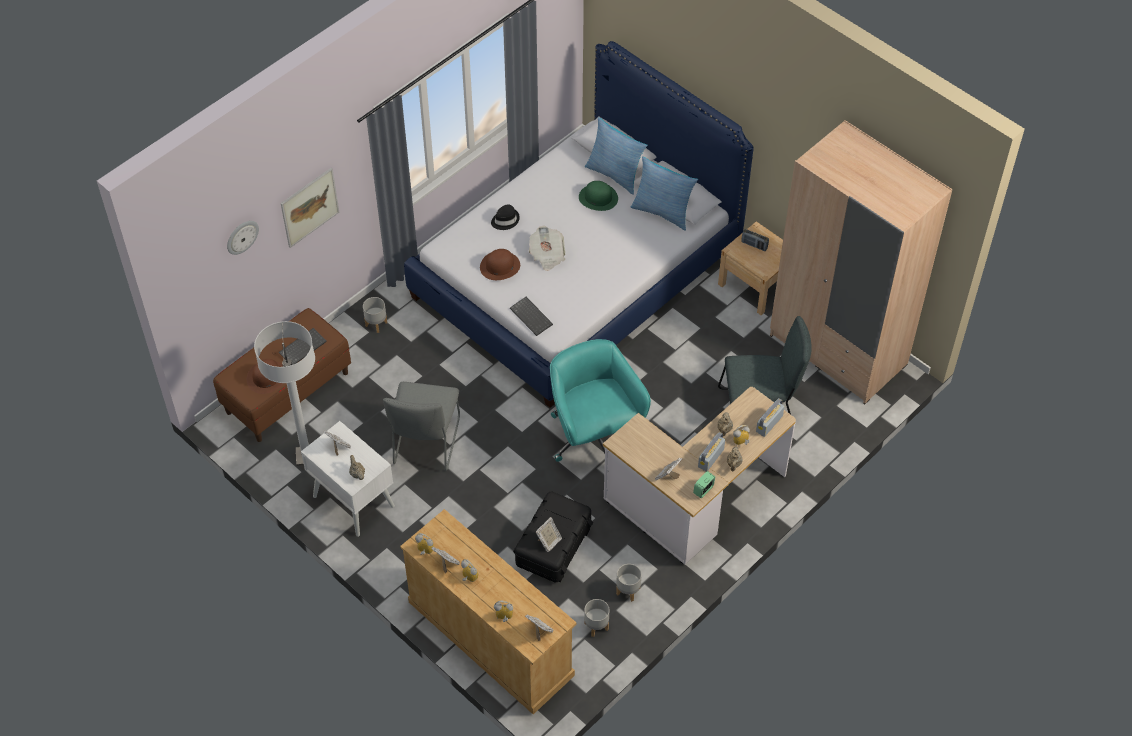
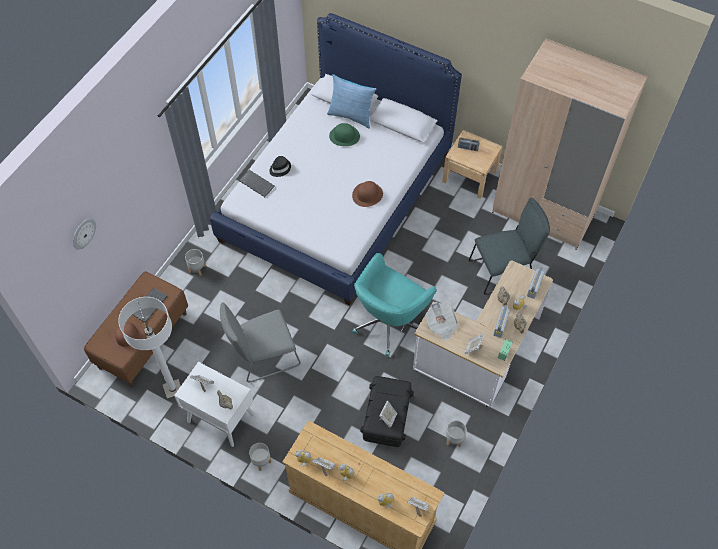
camera: 15 degrees left, 5 degrees up
picture [281,168,339,248] -> none
grey chair [383,382,460,471] -> grey chair turned 75 degrees clockwise [220,302,301,382]
brown hat [480,249,520,280] -> brown hat moved to [352,181,383,207]
keyboard [510,297,553,336] -> keyboard moved to [239,170,275,197]
newspaper [529,226,566,271] -> newspaper moved to [426,302,459,341]
turquoise office chair [550,339,651,462] -> turquoise office chair turned 105 degrees counterclockwise [352,253,437,357]
grey planter [584,599,609,637] -> grey planter moved to [249,443,271,471]
pillow [631,156,698,231] -> none

